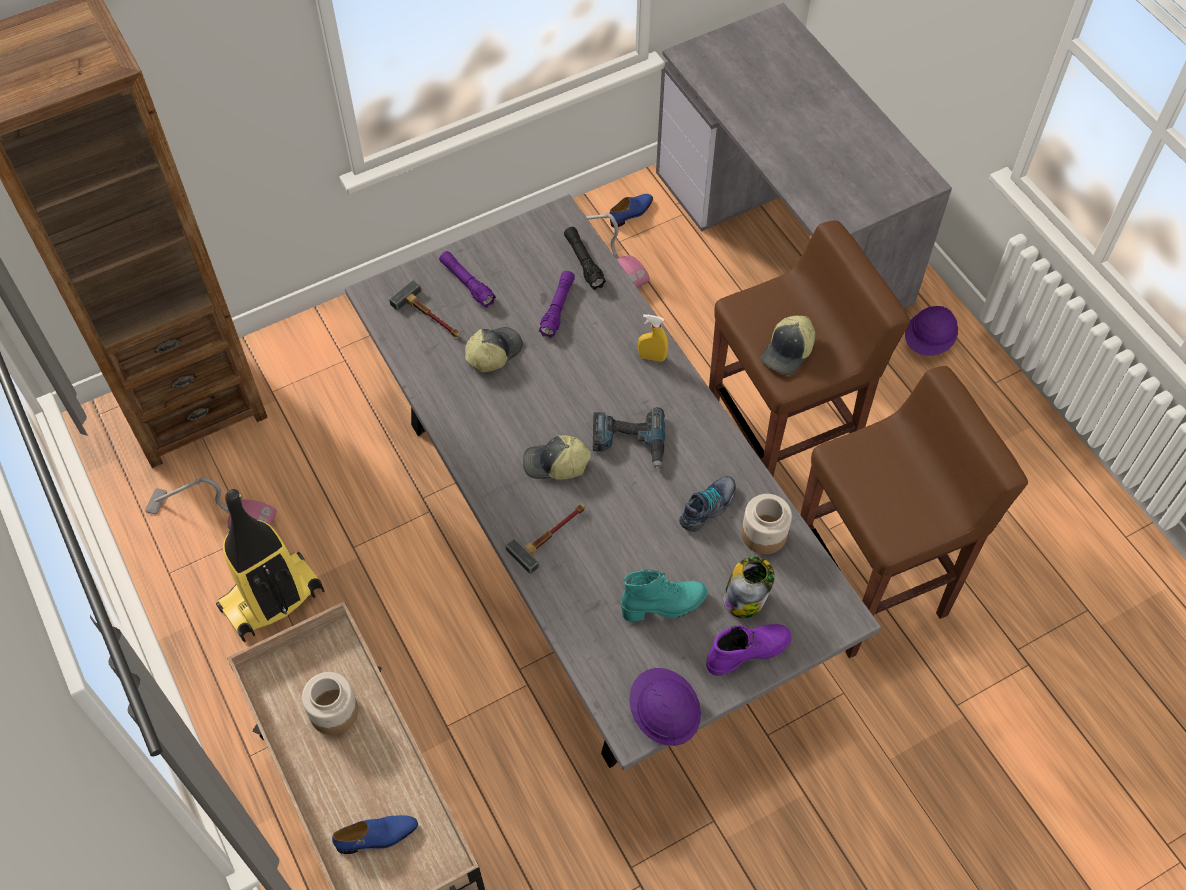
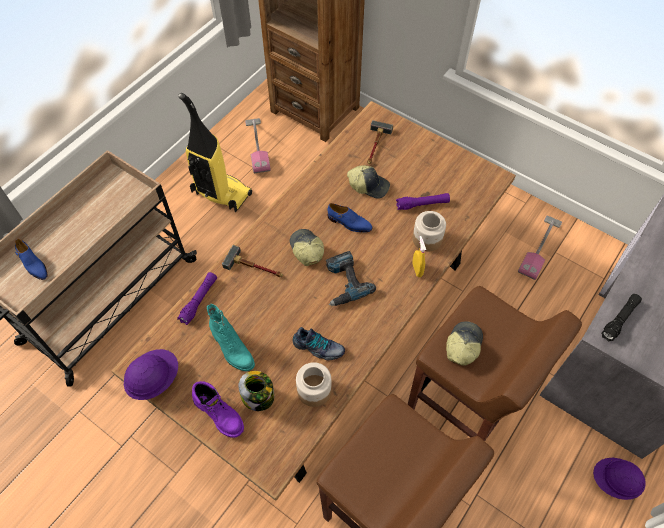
camera: 65 degrees right, 0 degrees up
jar [302,672,358,735] -> jar moved to [413,211,446,252]
grey dining table [345,194,881,771] -> brown dining table [112,101,516,501]
purple flashlight [439,251,496,308] -> purple flashlight moved to [177,272,217,325]
black flashlight [564,227,606,290] -> black flashlight moved to [602,294,642,342]
blue shoe [609,194,653,228] -> blue shoe moved to [327,203,373,232]
cap [761,315,815,375] -> cap turned 105 degrees clockwise [446,321,483,366]

